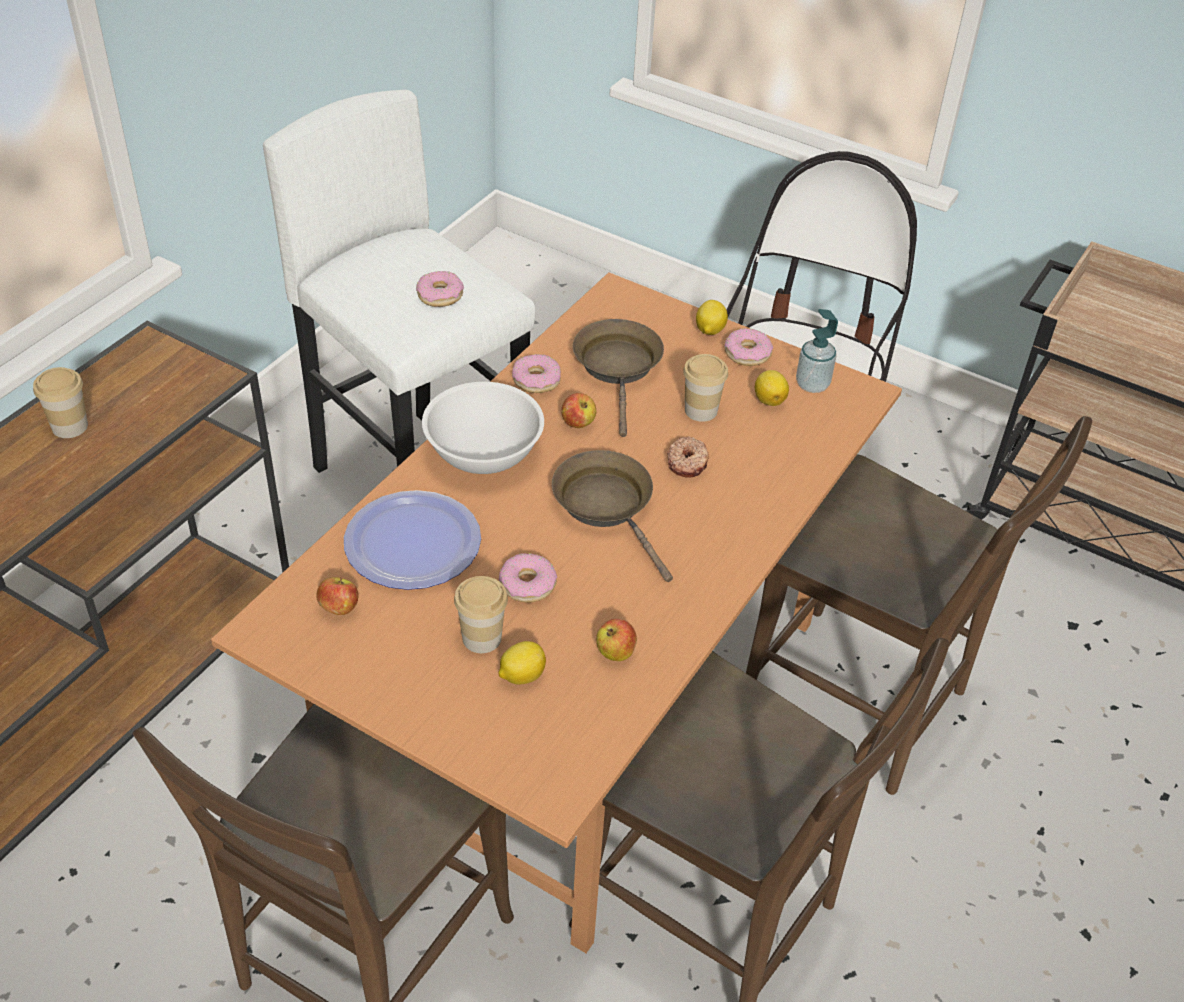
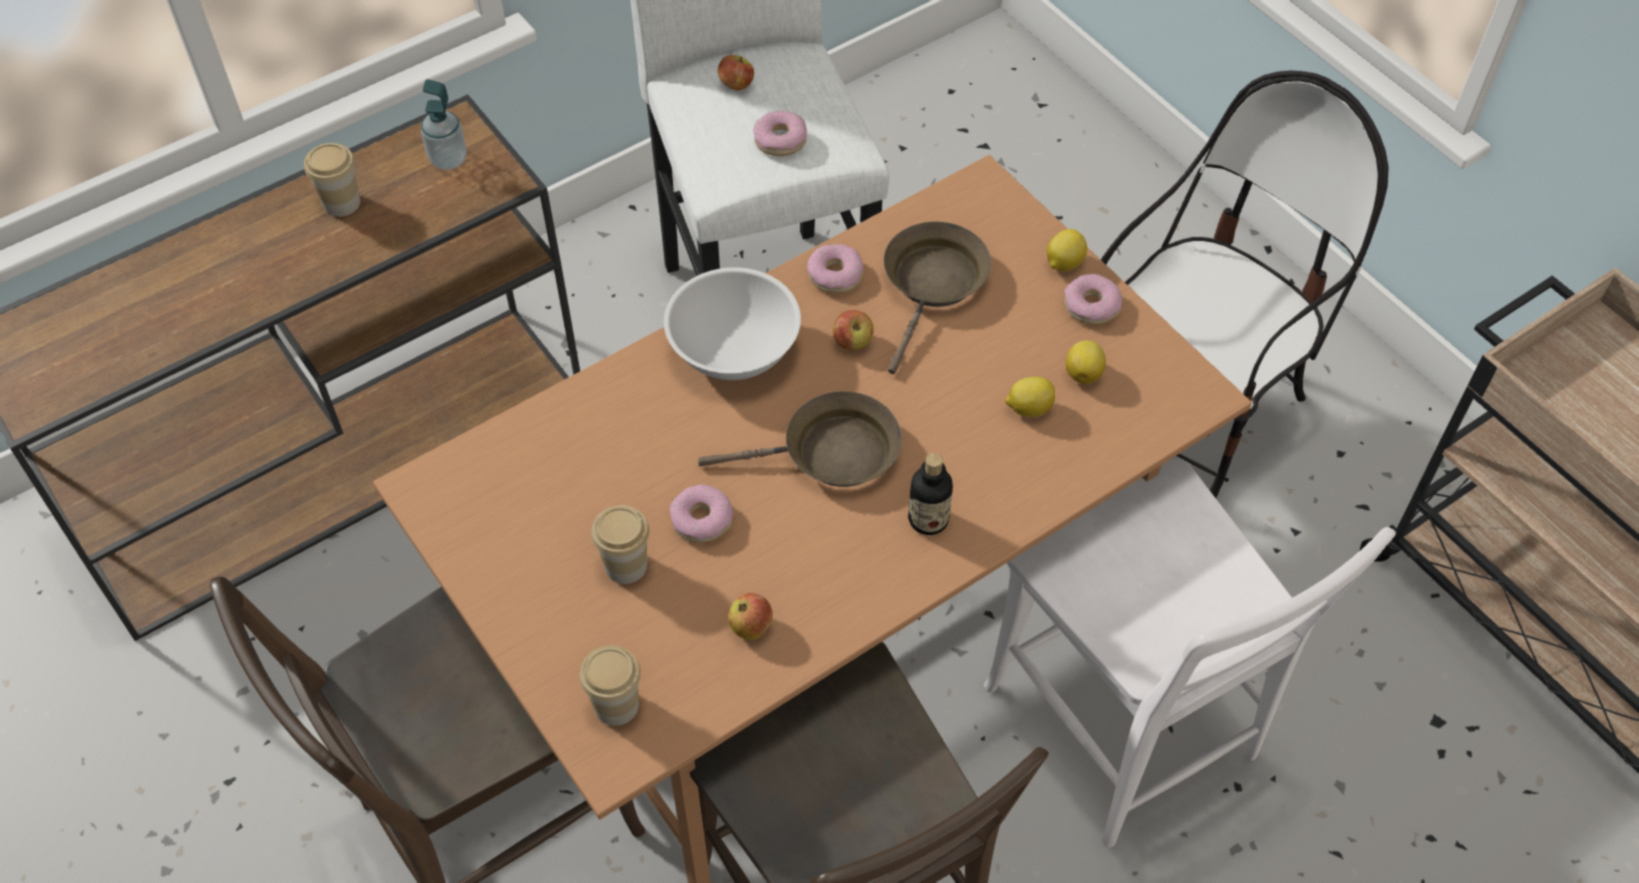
camera: 25 degrees right, 10 degrees up
apple [316,577,359,615] -> apple moved to [718,55,754,90]
plate [344,490,481,590] -> none
lemon [498,641,546,684] -> lemon moved to [1006,376,1055,417]
brown frying pan [552,450,673,582] -> brown frying pan turned 90 degrees clockwise [698,391,902,487]
donut [667,436,709,478] -> none
cup [683,354,728,422] -> cup moved to [580,645,641,726]
brown chair [746,416,1092,795] -> white chair [984,458,1396,847]
soap dispenser [796,309,838,393] -> soap dispenser moved to [421,79,466,170]
none -> bottle [908,453,953,535]

